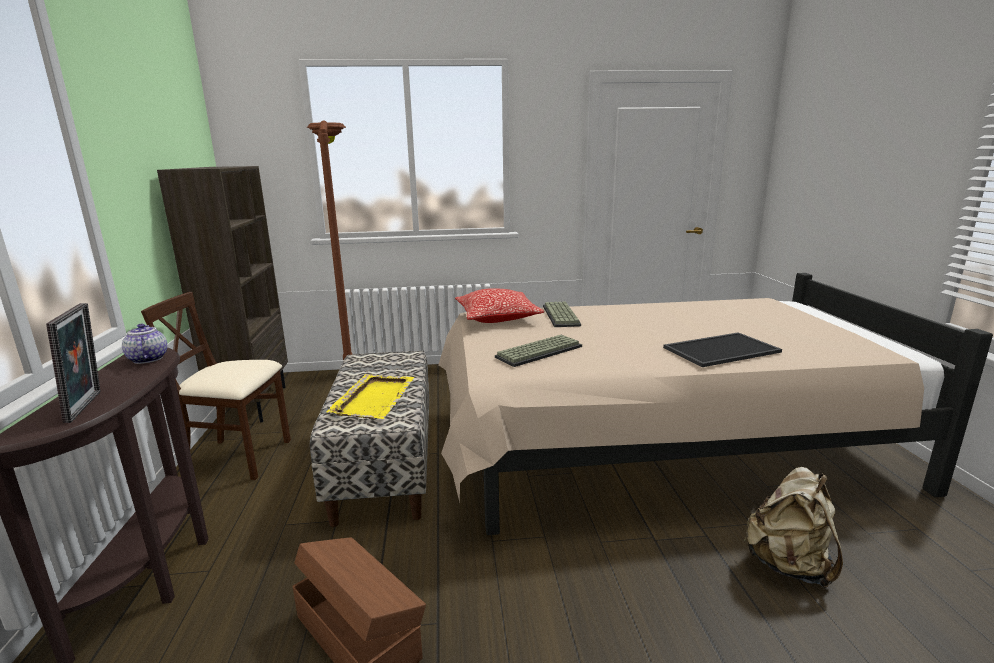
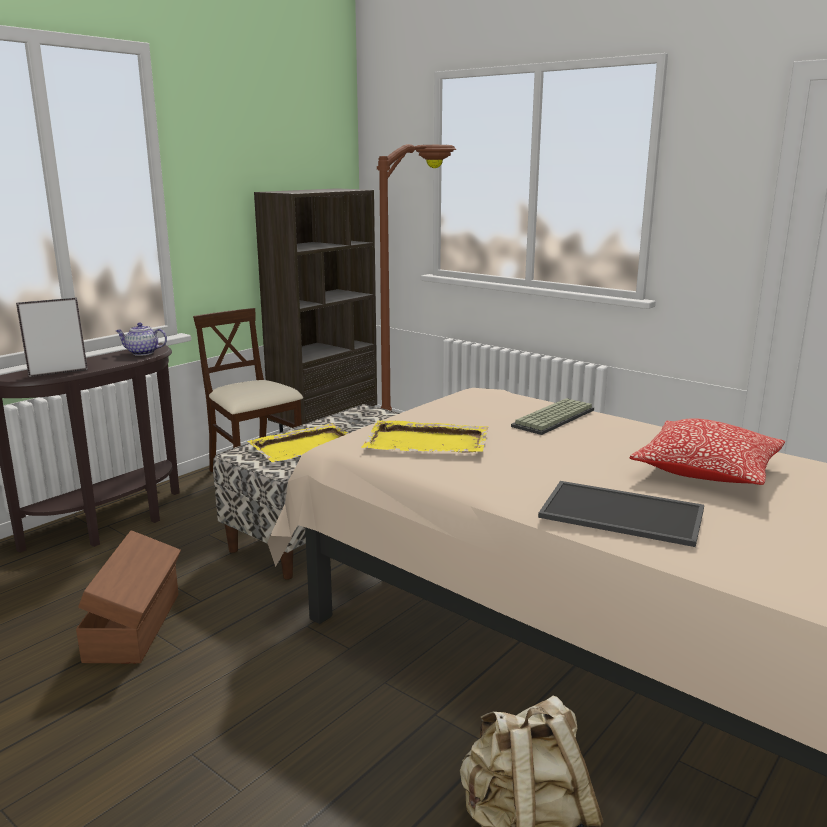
camera: 45 degrees right, 0 degrees up
picture frame [46,303,100,423] -> picture frame turned 150 degrees counterclockwise [16,298,88,377]
teapot [122,324,167,364] -> teapot turned 105 degrees counterclockwise [116,323,167,356]
pillow [455,288,544,323] -> pillow moved to [629,418,785,485]
keyboard [495,335,582,367] -> yellow tray [361,421,489,453]

